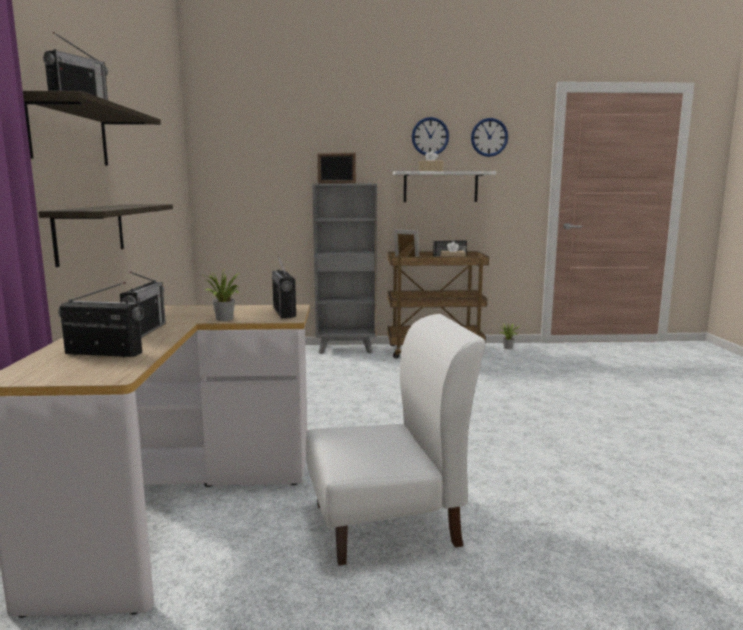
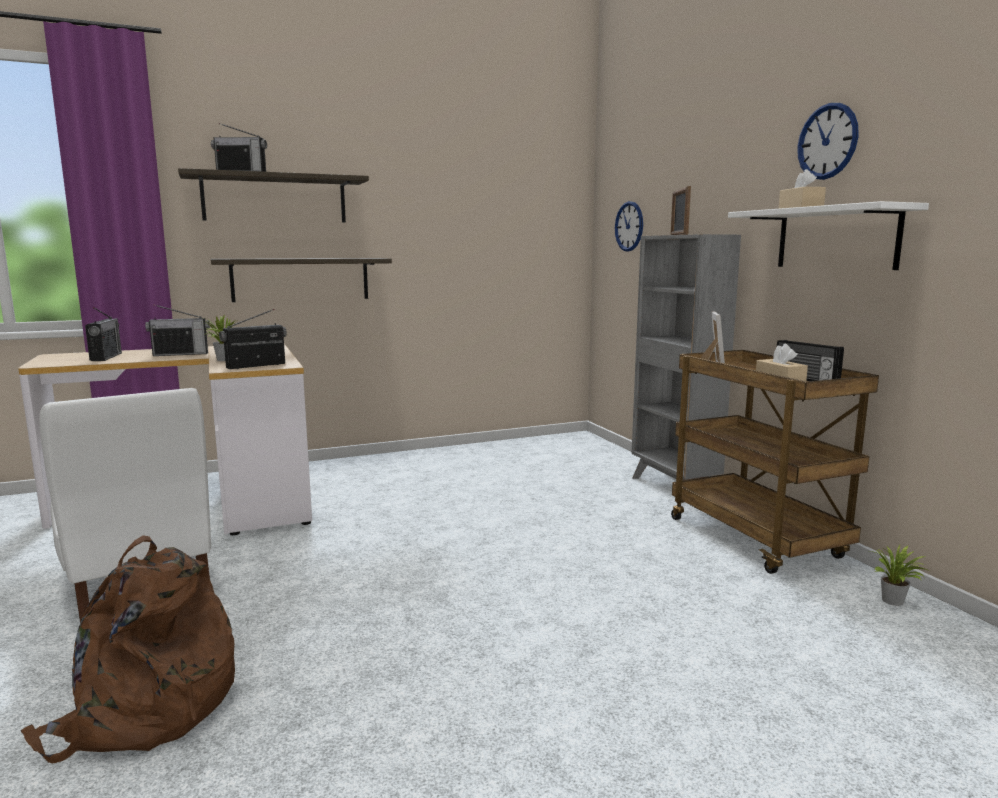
camera: 70 degrees right, 0 degrees up
wall clock [471,118,508,157] -> wall clock moved to [615,201,643,252]
none -> brown backpack [21,535,235,763]

